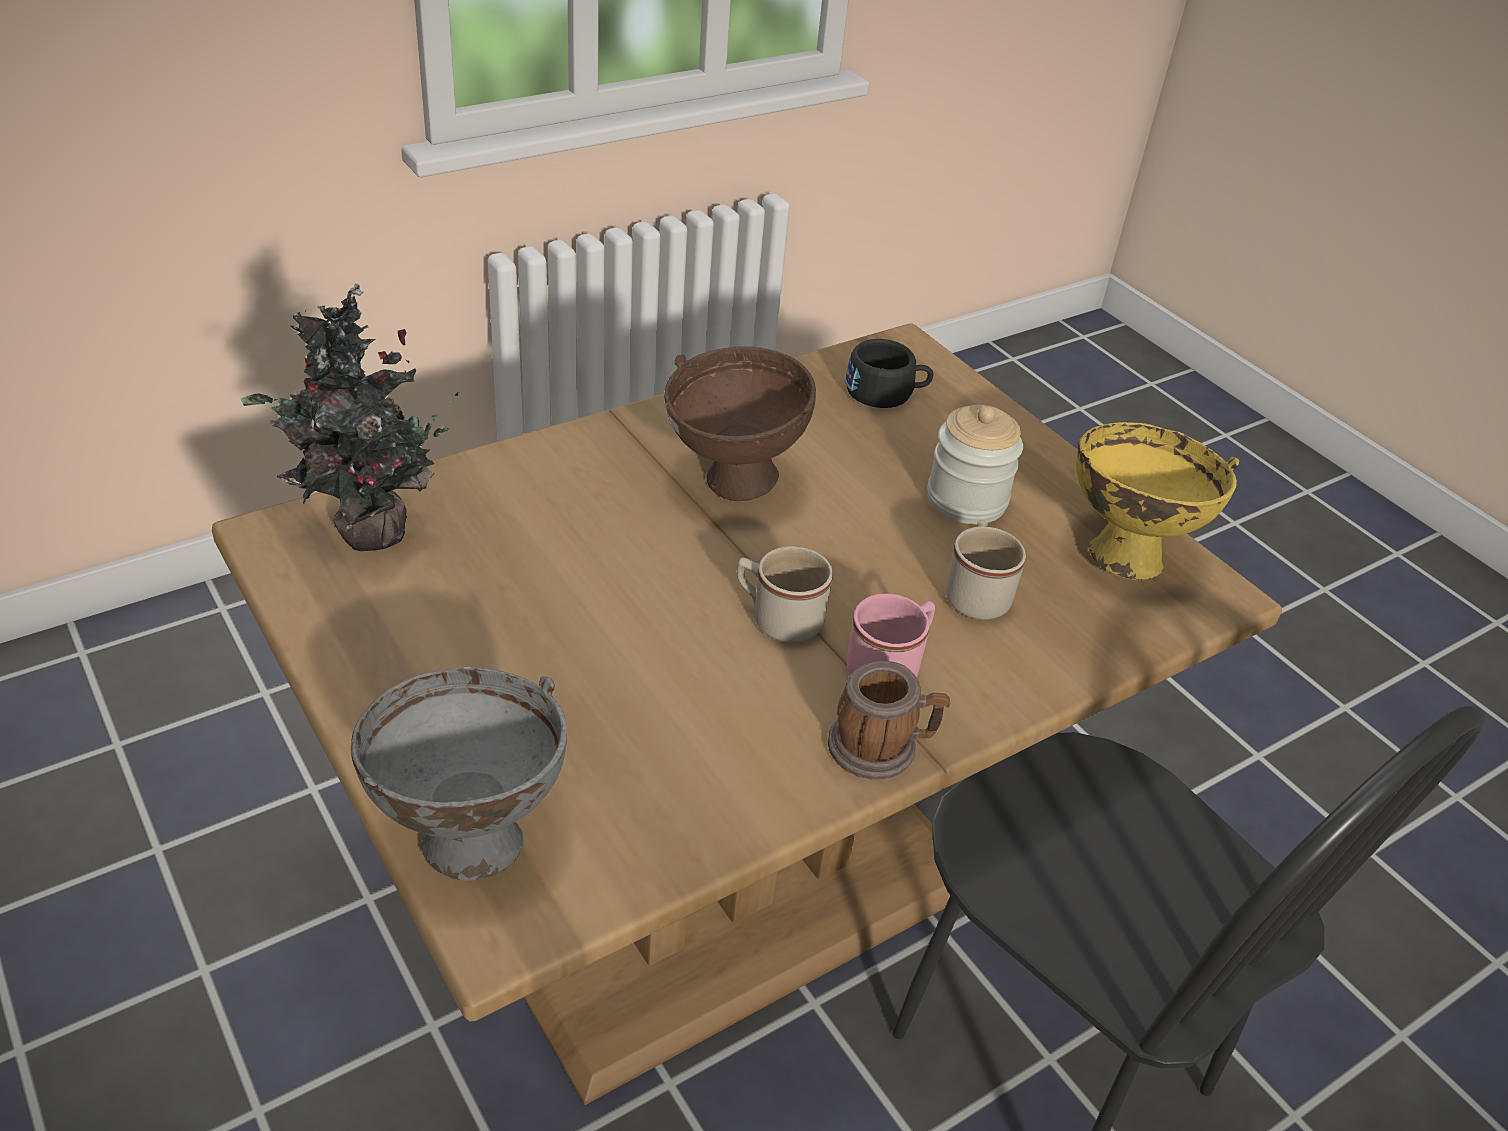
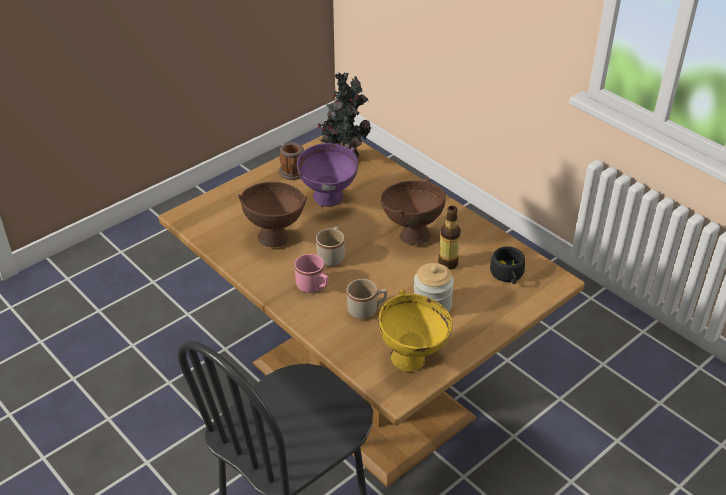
camera: 85 degrees right, 0 degrees up
grey bowl [351,667,567,880] -> none
mug [828,661,950,780] -> mug moved to [279,142,304,180]
none -> brown bowl [238,182,307,247]
none -> purple bowl [297,143,358,207]
none -> bottle [438,206,461,269]

